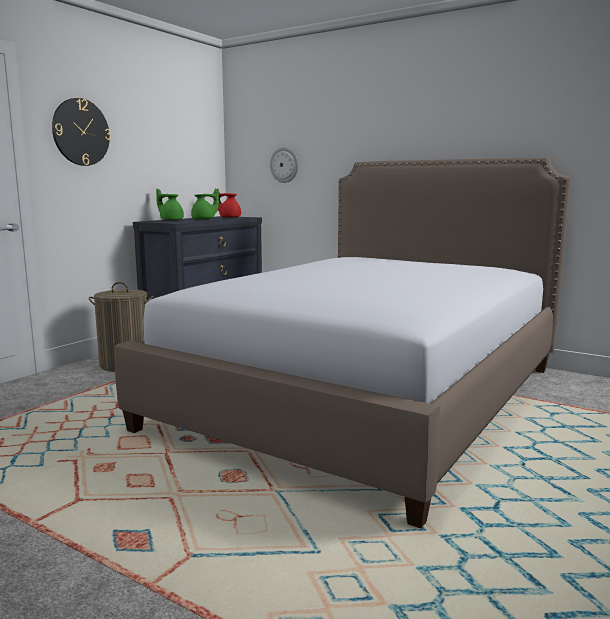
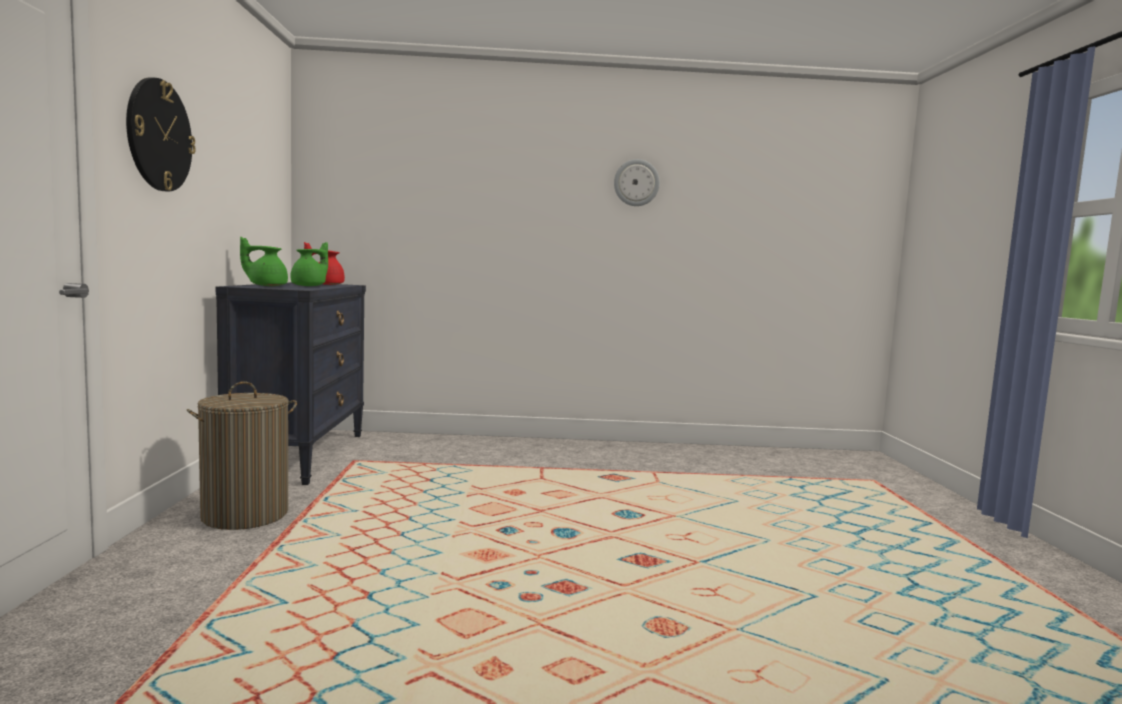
camera: 35 degrees left, 5 degrees down
bed [114,158,571,528] -> none
wall clock [270,147,299,183] -> wall clock moved to [614,159,660,206]

